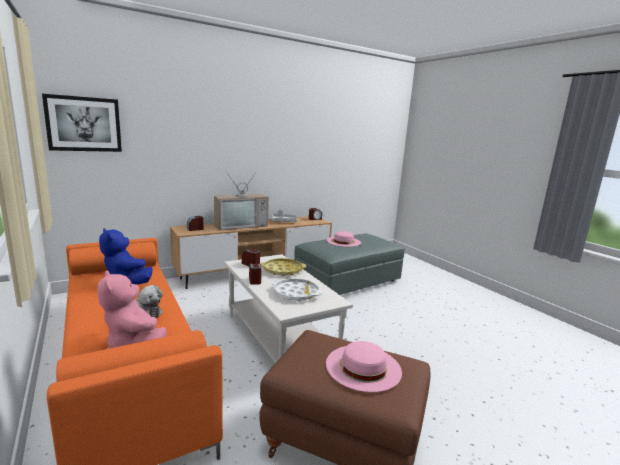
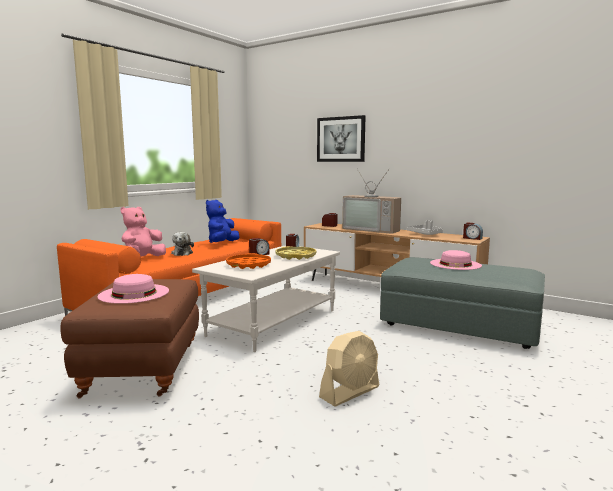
camera: 65 degrees right, 5 degrees down
picture [42,94,122,152] -> picture moved to [317,115,366,162]
white tray [272,278,322,302] -> orange tray [226,253,271,269]
none -> beige fan [319,331,379,407]

